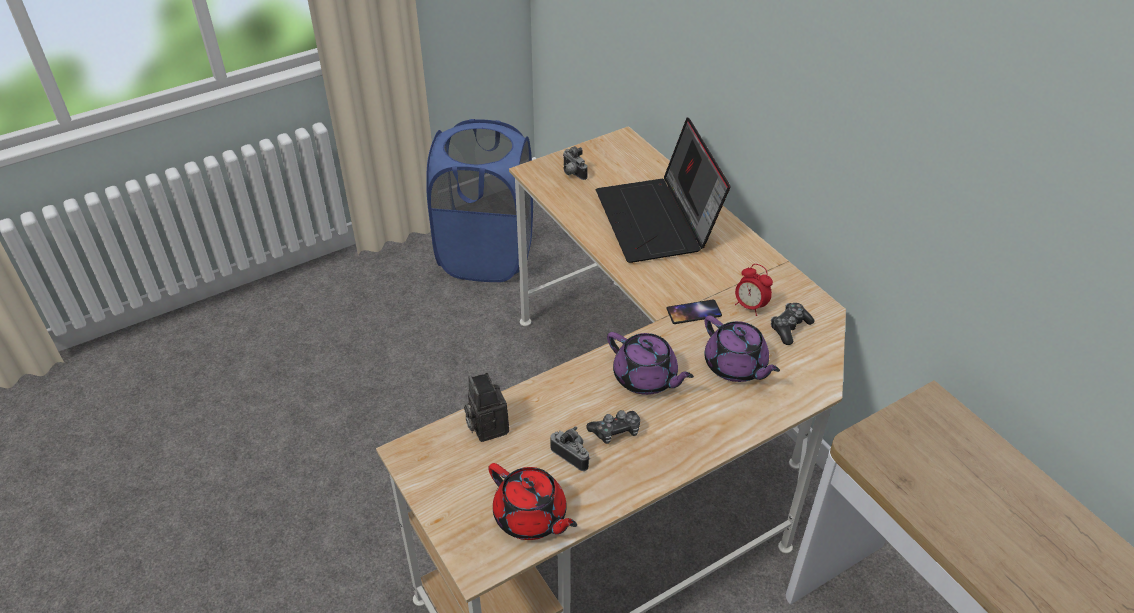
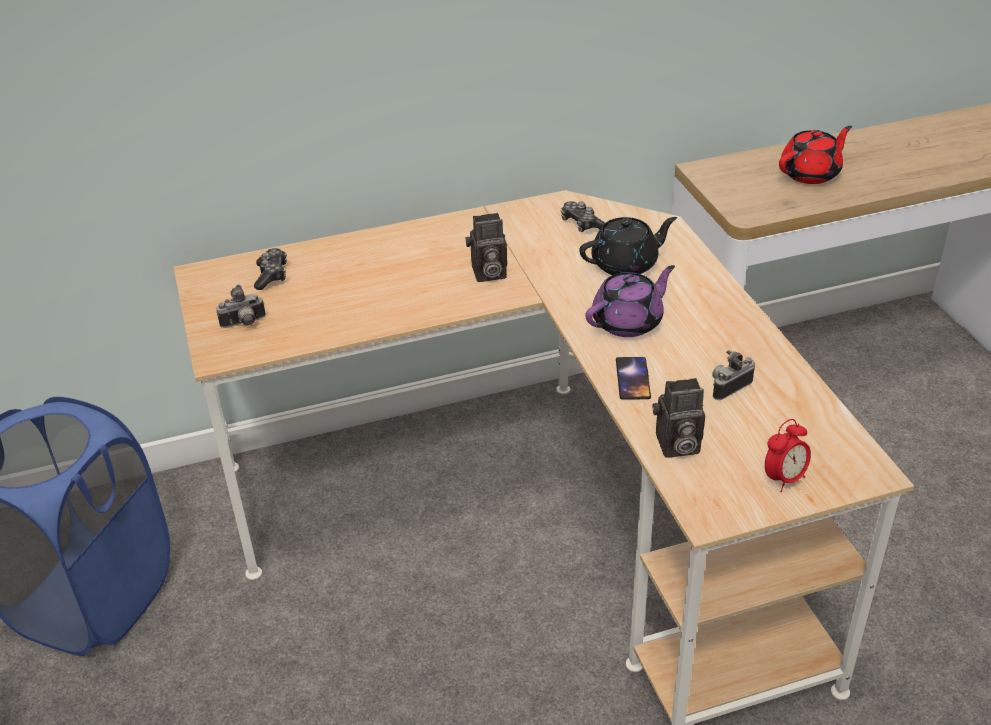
camera: 75 degrees left, 5 degrees down
red teapot [488,463,577,540] -> red teapot moved to [779,126,852,184]
game controller [587,410,640,444] -> game controller moved to [254,248,287,290]
laptop [596,117,730,263] -> none
phone [666,300,722,324] -> phone moved to [616,357,651,400]
purple teapot [704,315,780,382] -> black teapot [579,217,677,275]
alarm clock [735,264,773,316] -> alarm clock moved to [765,419,811,492]
none -> camera [466,213,507,282]

